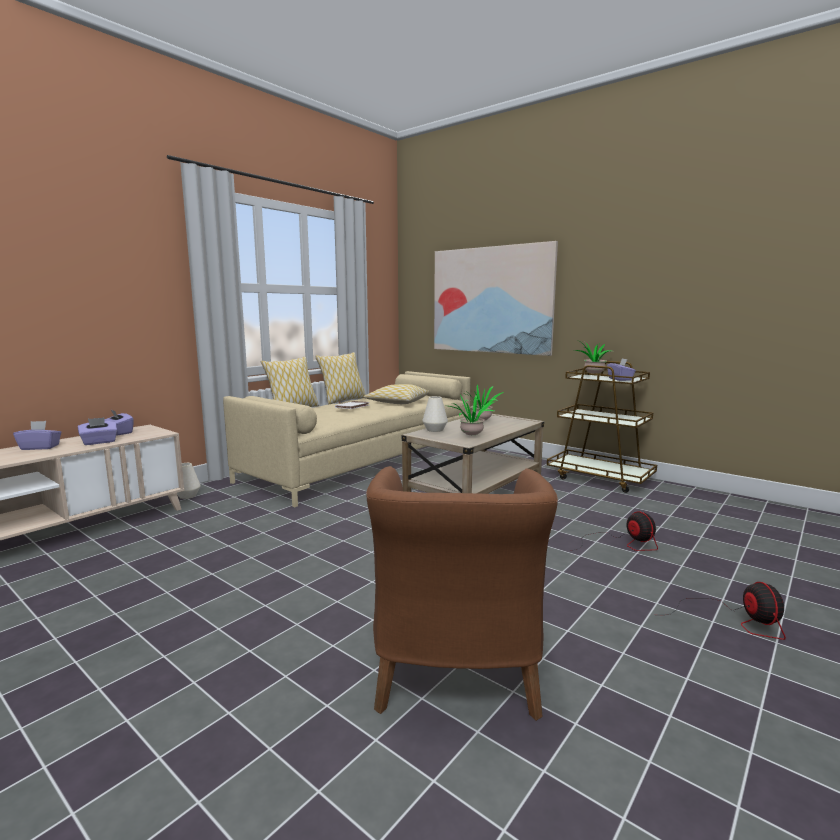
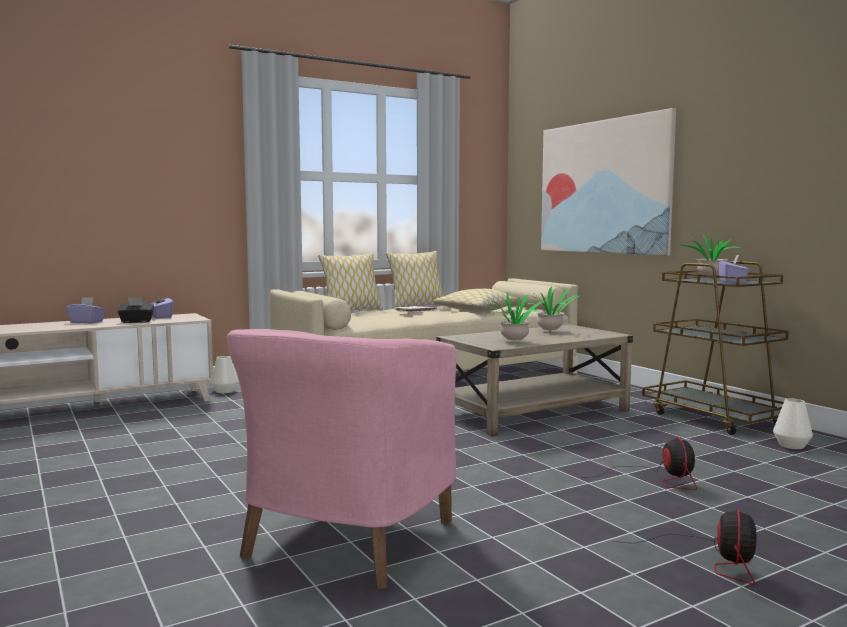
camera: 20 degrees right, 5 degrees down
purple tissue box [78,417,117,445] -> black tissue box [118,297,154,323]
brown armchair [366,466,558,721] -> pink armchair [226,329,457,589]
white vase [422,396,448,432] -> white vase moved to [773,398,813,449]

